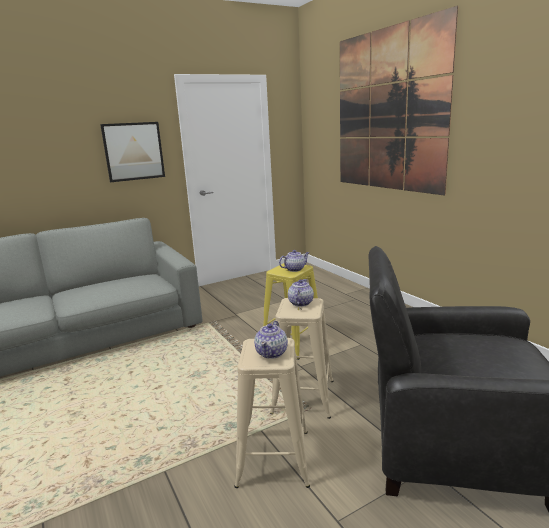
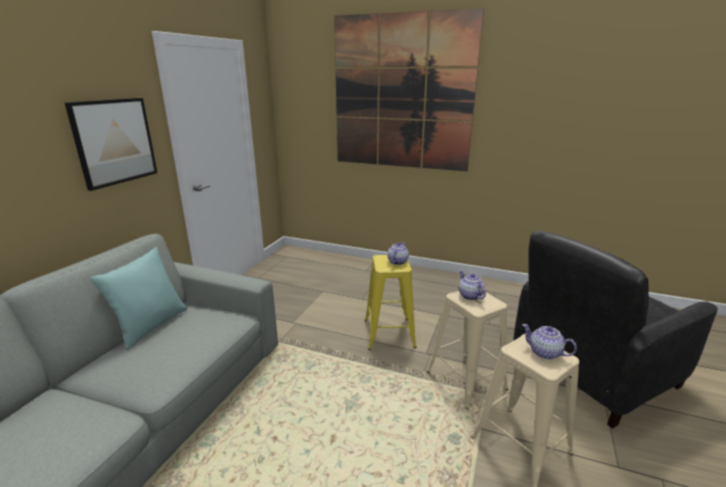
camera: 40 degrees left, 5 degrees up
teapot [254,321,288,359] -> teapot turned 150 degrees clockwise [522,324,577,360]
none -> turquoise pillow [90,247,187,350]

